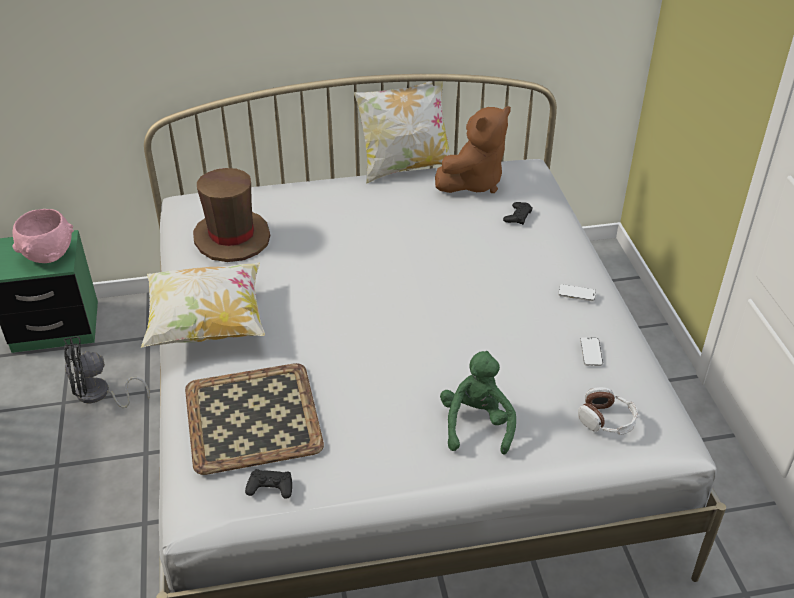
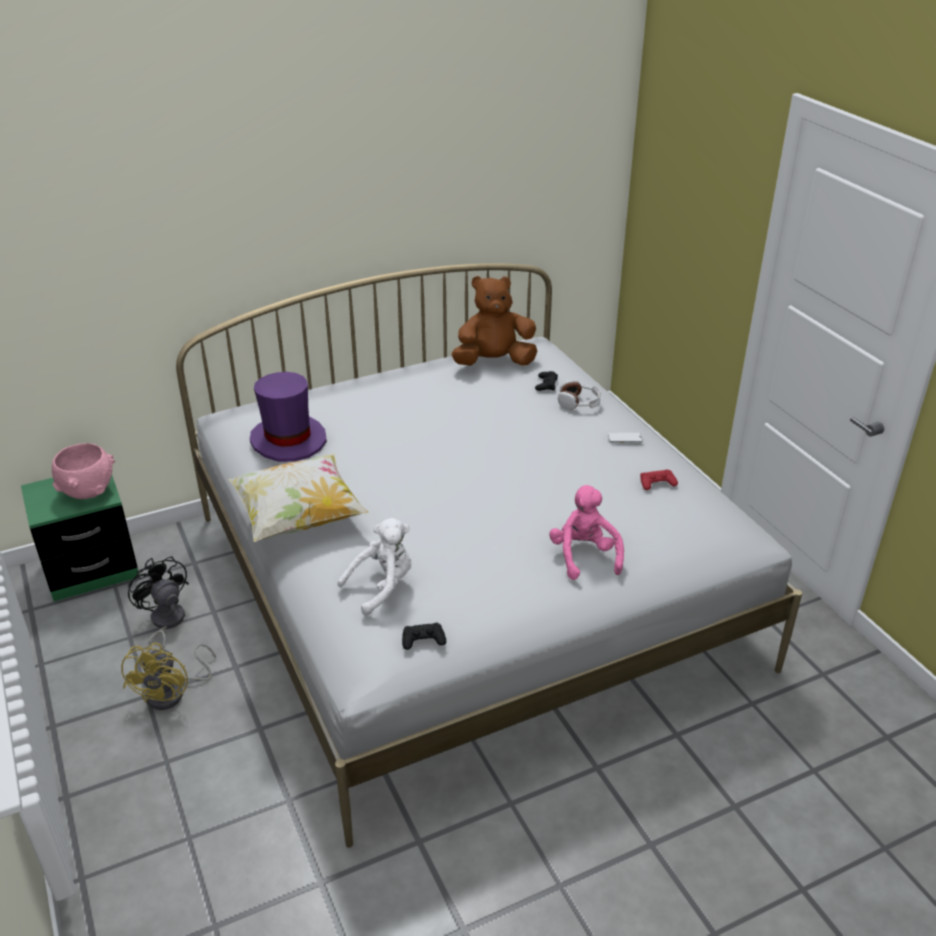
camera: 15 degrees left, 5 degrees down
black fan [64,336,150,408] -> black fan turned 90 degrees clockwise [128,556,189,649]
tray [185,363,324,475] -> white plush toy [338,518,411,616]
brown hat [193,168,271,262] -> purple hat [250,372,327,462]
pillow [354,81,451,184] -> none
brown plush toy [435,106,511,193] -> brown plush toy turned 135 degrees counterclockwise [451,276,537,366]
green plush toy [440,351,516,455] -> pink plush toy [549,485,624,580]
headphones [578,387,638,435] -> headphones moved to [558,380,601,410]
phone [580,337,603,366] -> red game controller [640,470,678,490]
none -> yellow fan [121,643,216,710]

